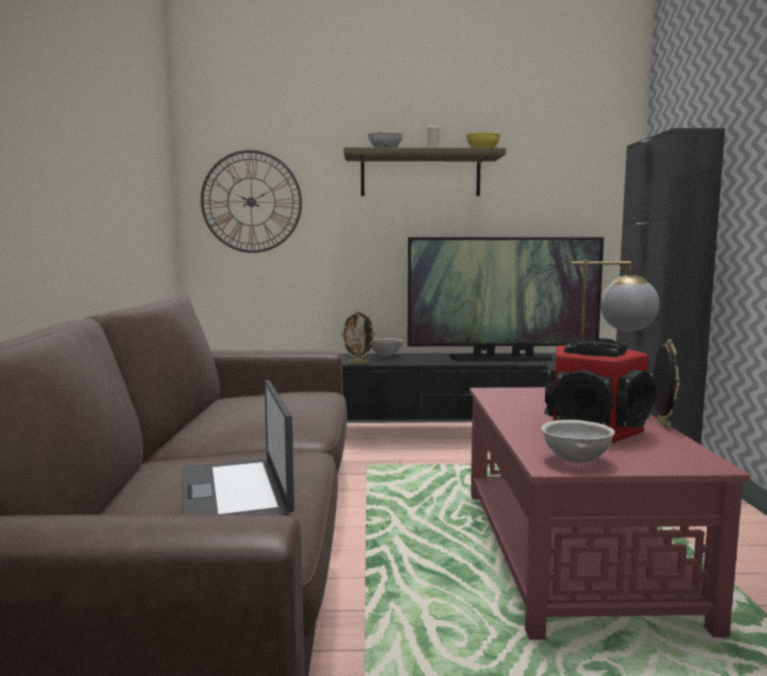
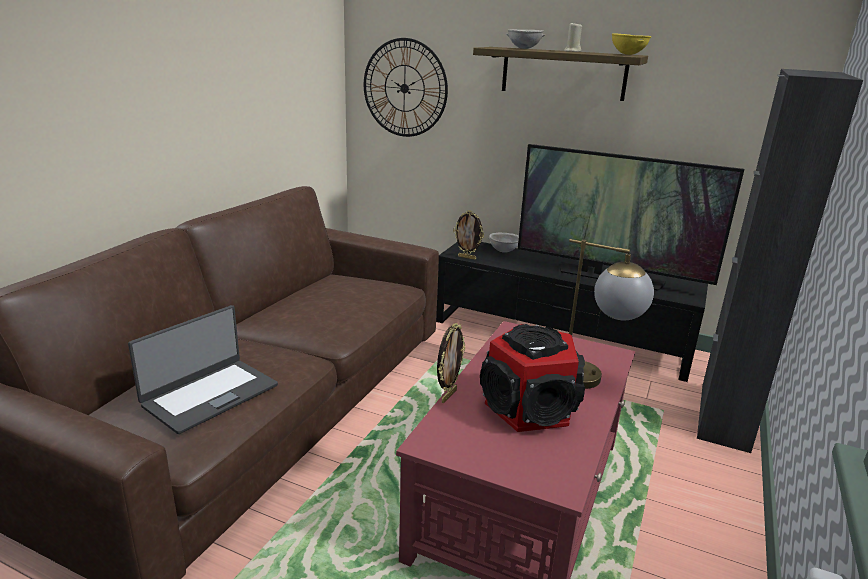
camera: 25 degrees right, 15 degrees up
laptop [182,380,294,515] -> laptop turned 150 degrees counterclockwise [128,305,278,434]
grey bowl [541,420,615,463] -> none
picture frame [653,339,680,430] -> picture frame moved to [437,323,465,403]

